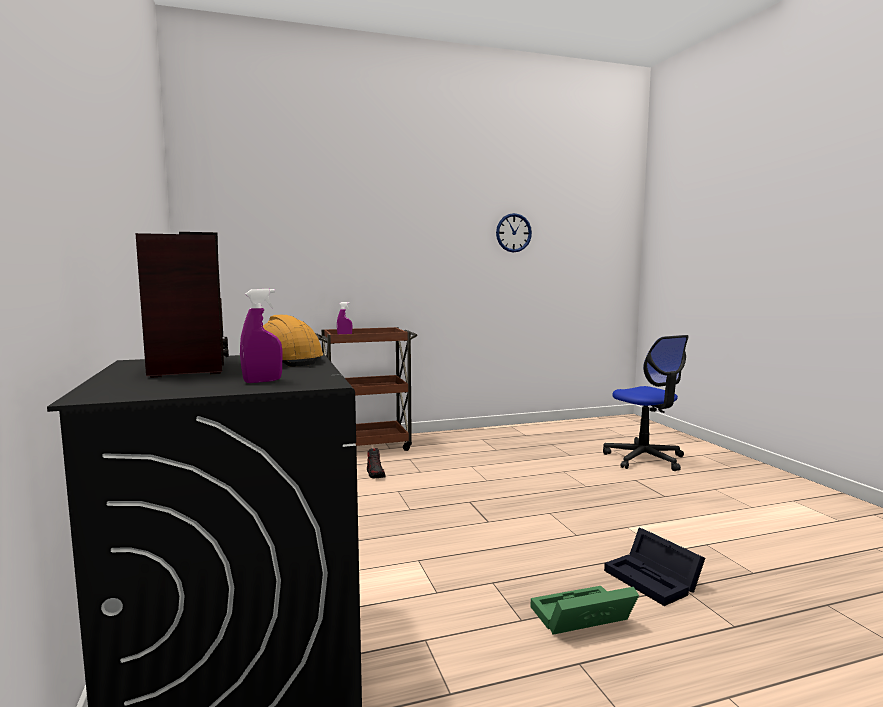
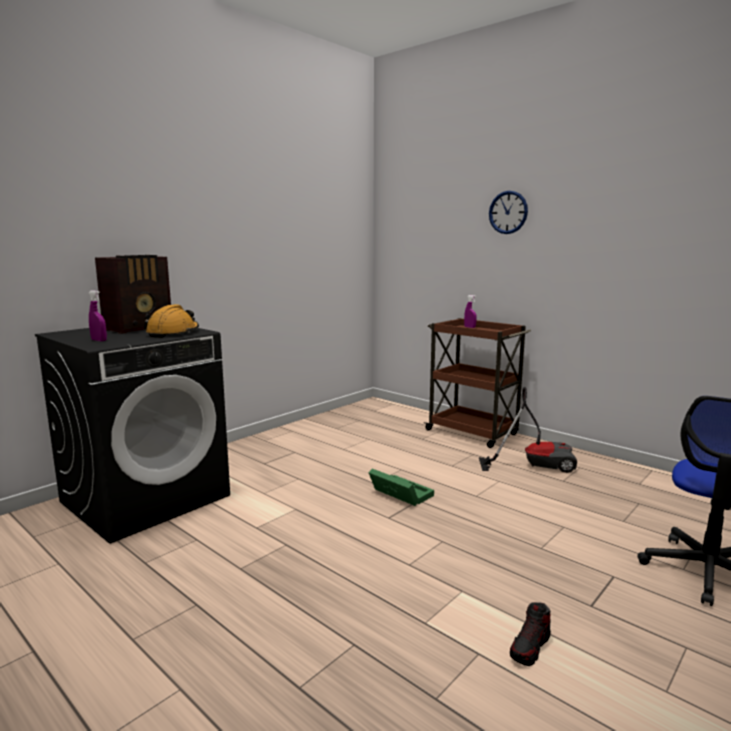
camera: 60 degrees right, 5 degrees up
shoe [367,448,386,478] -> shoe moved to [510,602,551,666]
wall clock [496,213,532,253] -> wall clock moved to [489,191,528,234]
green storage box [531,586,639,635] -> green storage box moved to [368,468,434,506]
black storage box [604,528,705,606] -> none
none -> vacuum cleaner [479,387,577,473]

